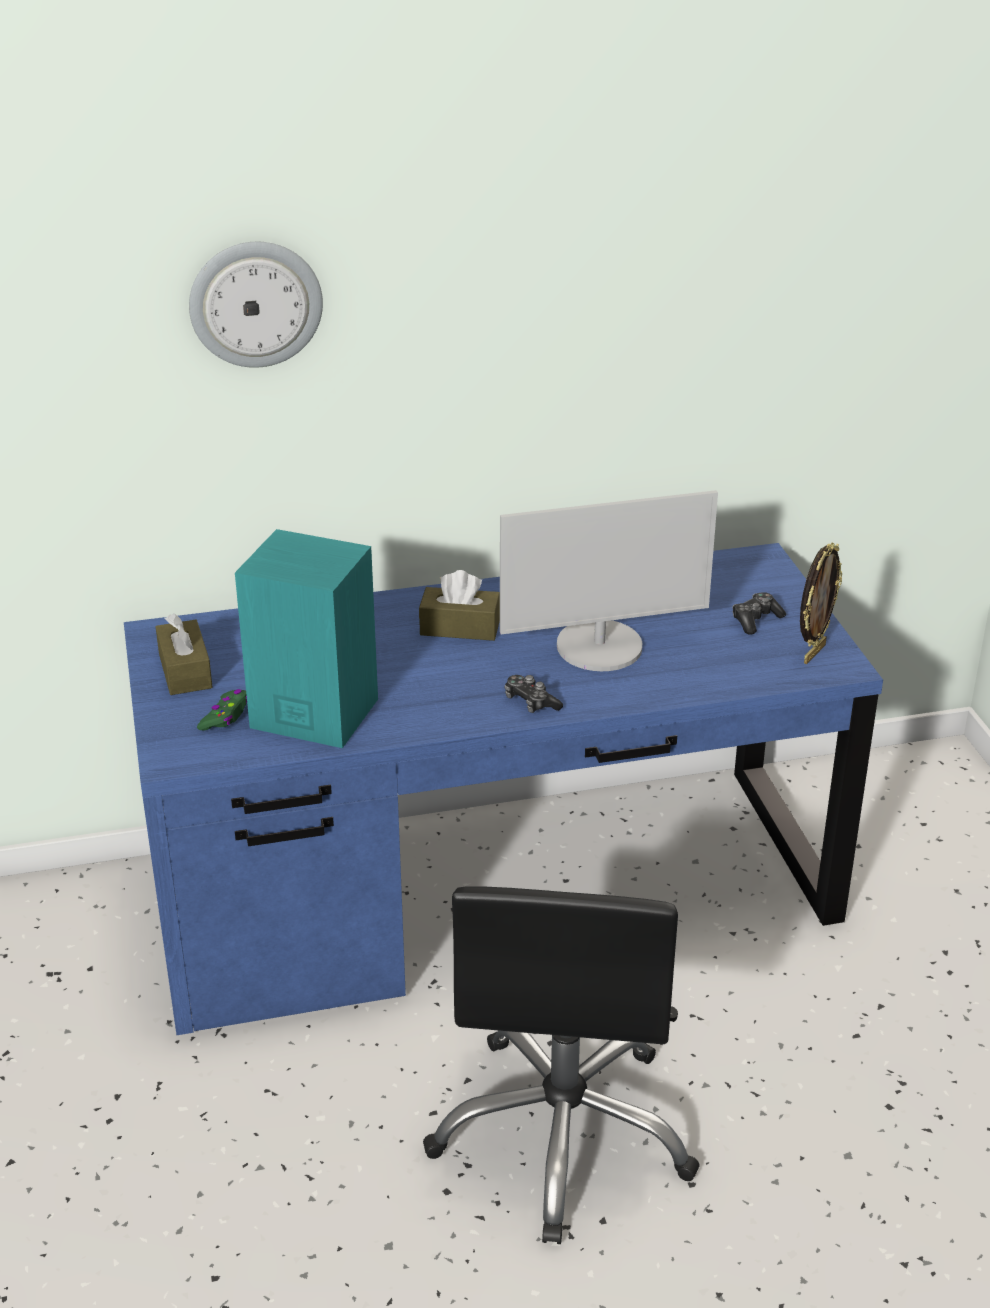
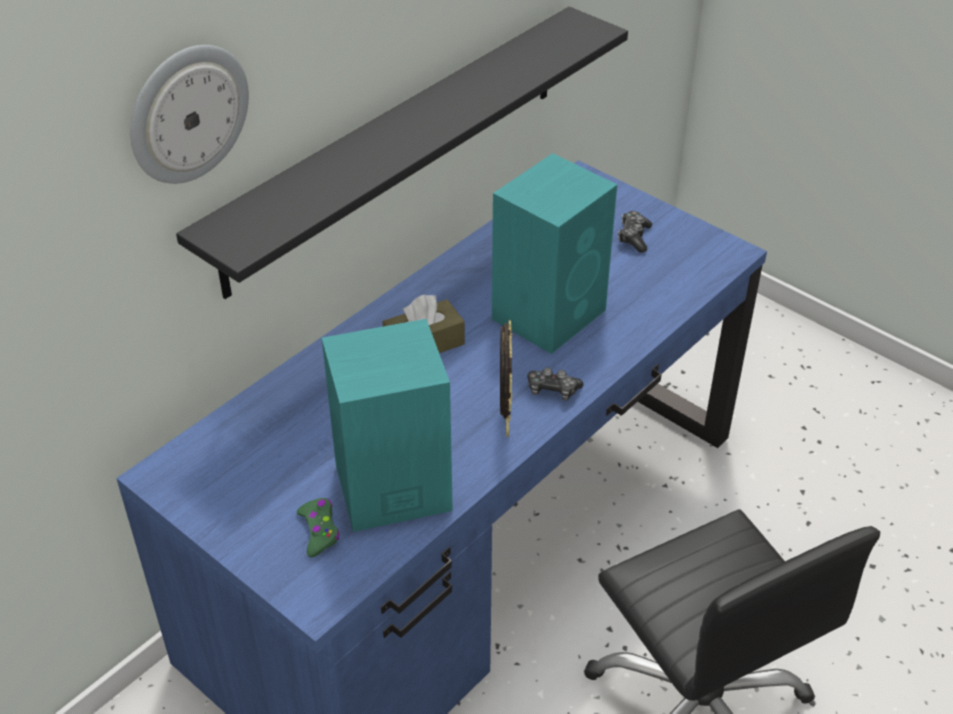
camera: 35 degrees left, 10 degrees up
brown tissue box [156,614,213,695] -> none
monitor [500,490,718,671] -> turquoise speaker [492,153,617,354]
picture frame [800,543,842,664] -> picture frame moved to [500,320,512,437]
none -> black shelf [176,7,628,299]

